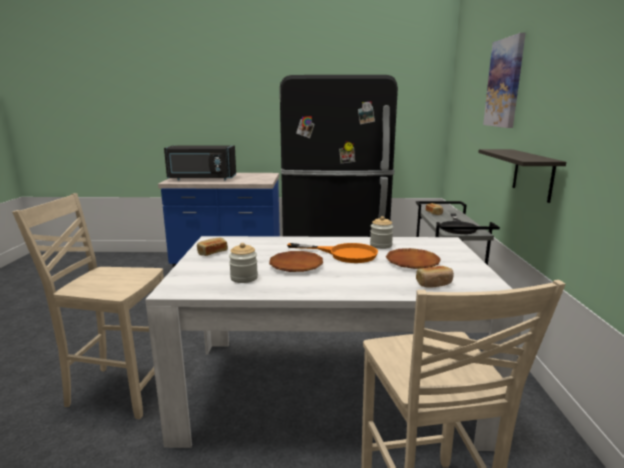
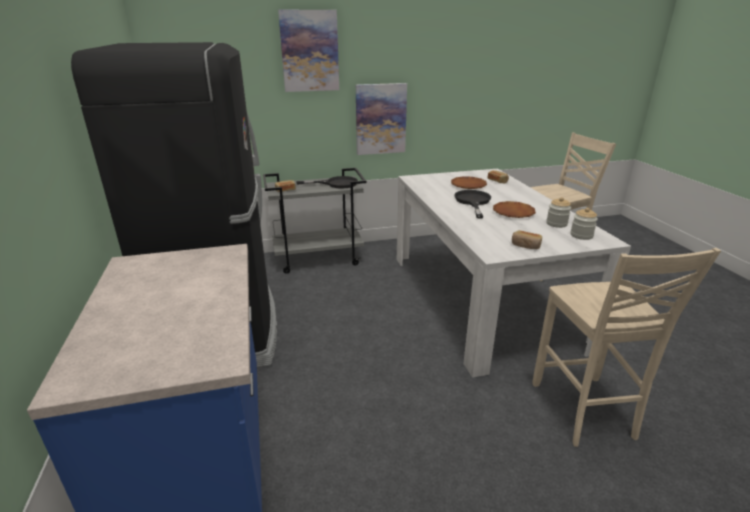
camera: 105 degrees left, 10 degrees up
black microwave [164,145,236,180] -> none
orange frying pan [287,243,378,263] -> black frying pan [454,190,491,218]
jar [370,216,393,249] -> jar moved to [570,208,598,240]
shelf [478,149,566,203] -> picture [356,83,407,155]

